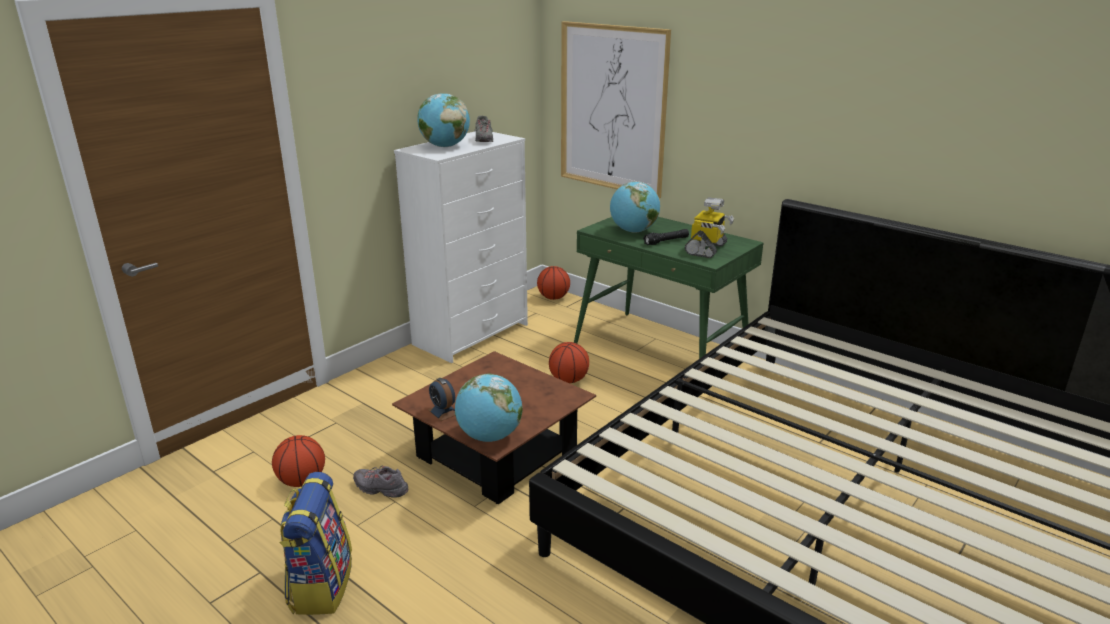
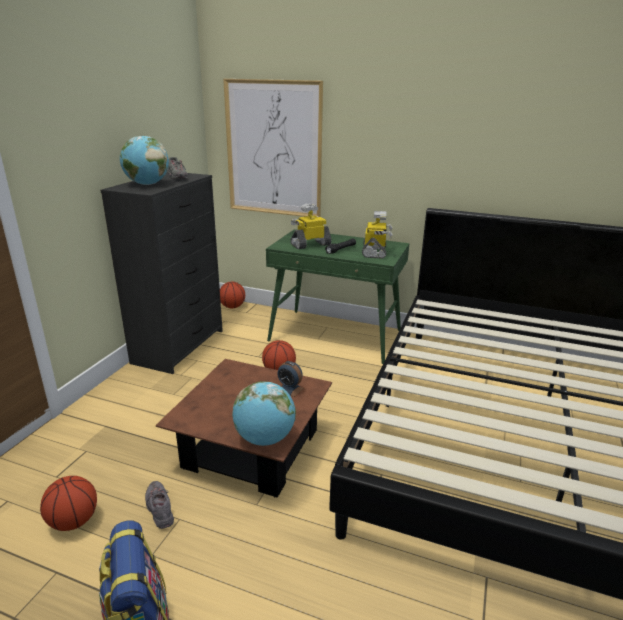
camera: 20 degrees left, 0 degrees up
grey shoe [353,466,408,498] -> grey shoe turned 60 degrees clockwise [145,481,174,529]
white dresser [394,131,528,363] -> black dresser [100,171,223,374]
alarm clock [428,378,455,421] -> alarm clock moved to [278,361,304,397]
globe [610,182,660,233] -> toy robot [290,203,332,249]

